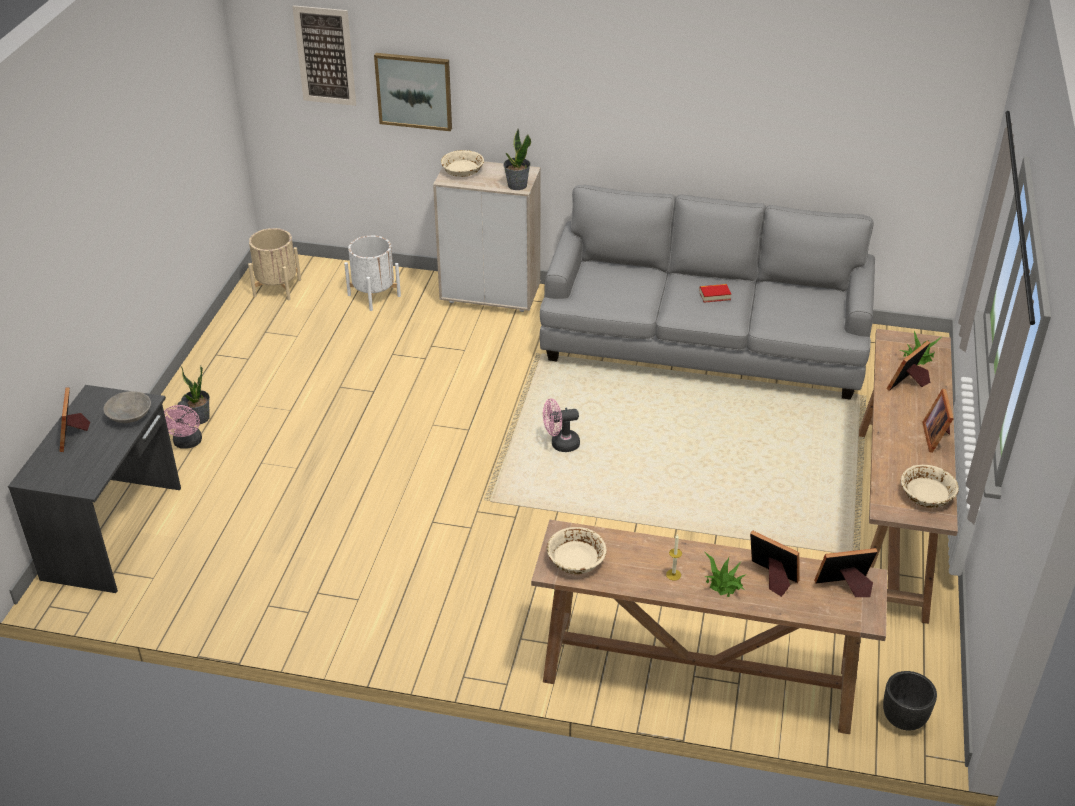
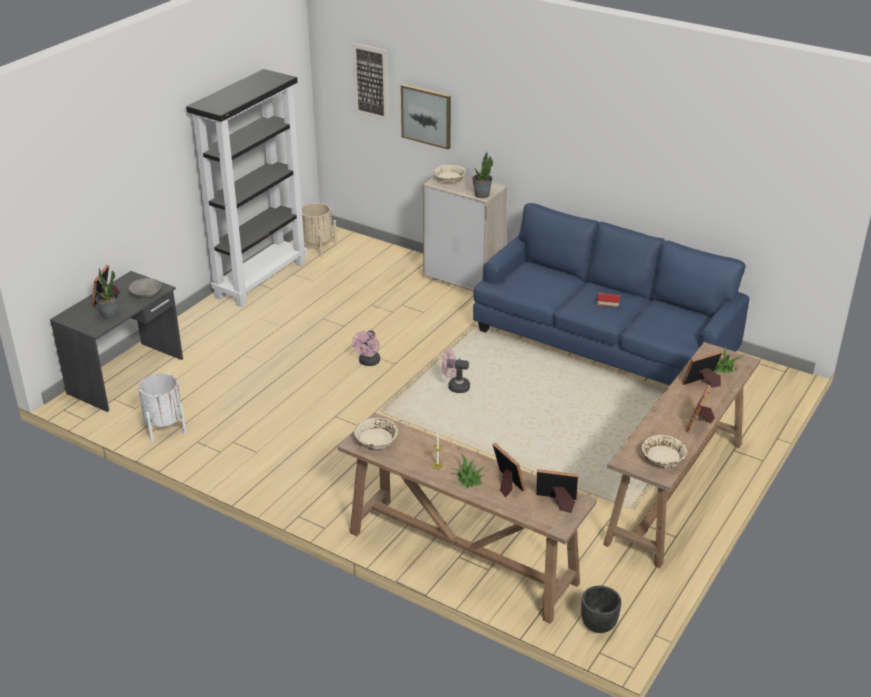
camera: 20 degrees right, 5 degrees down
pink fan [164,401,202,449] -> pink fan moved to [352,330,380,366]
potted plant [181,366,210,425] -> potted plant moved to [95,268,119,319]
white planter [344,235,401,311] -> white planter moved to [138,373,187,442]
grey sofa [540,185,875,400] -> blue sofa [473,203,749,386]
none -> black bookcase [186,69,307,307]

